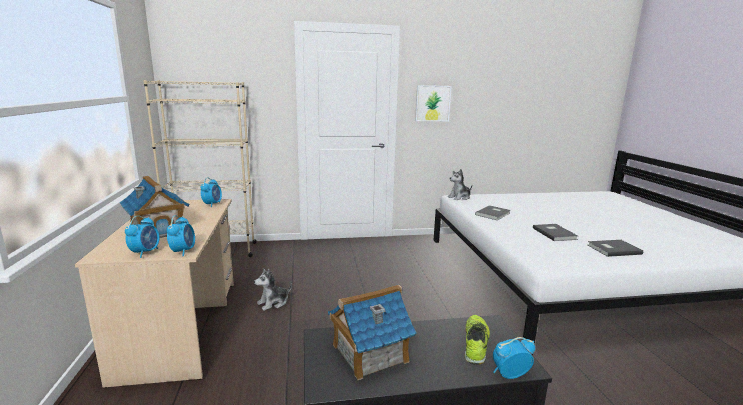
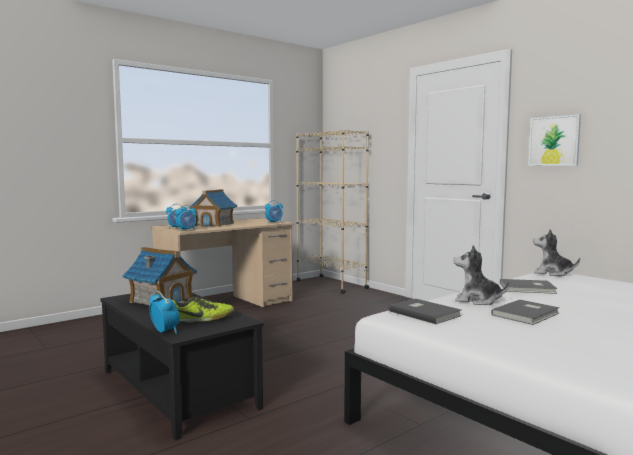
camera: 60 degrees right, 10 degrees down
plush toy [254,268,292,311] -> plush toy moved to [454,245,510,305]
grey book [588,240,643,257] -> grey book moved to [389,299,462,324]

